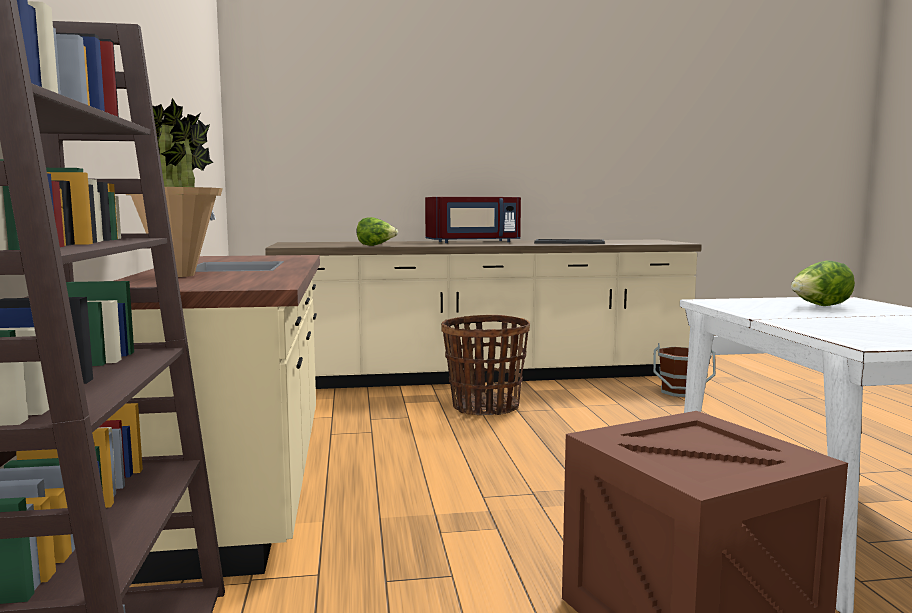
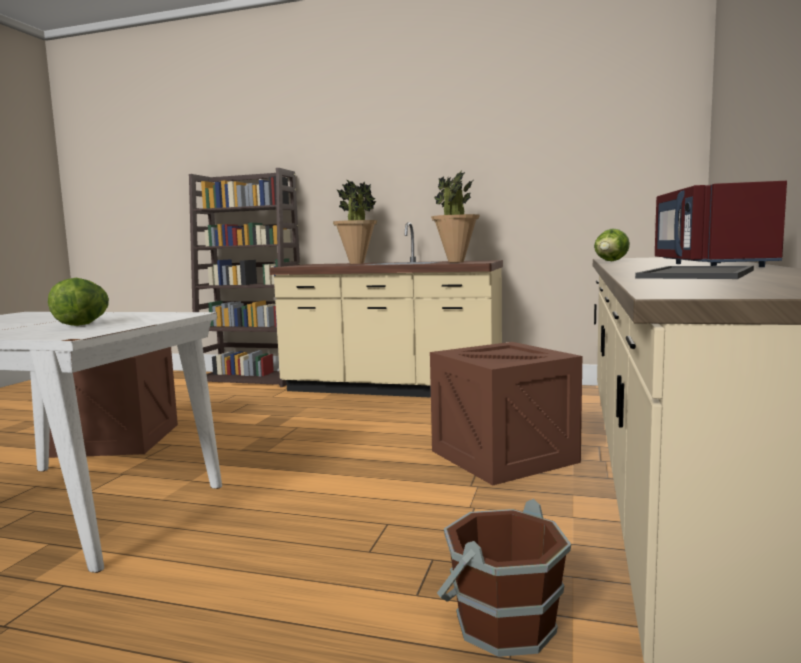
camera: 115 degrees right, 0 degrees up
basket [441,315,530,415] -> crate [430,342,582,485]
none -> potted plant [431,169,480,263]

